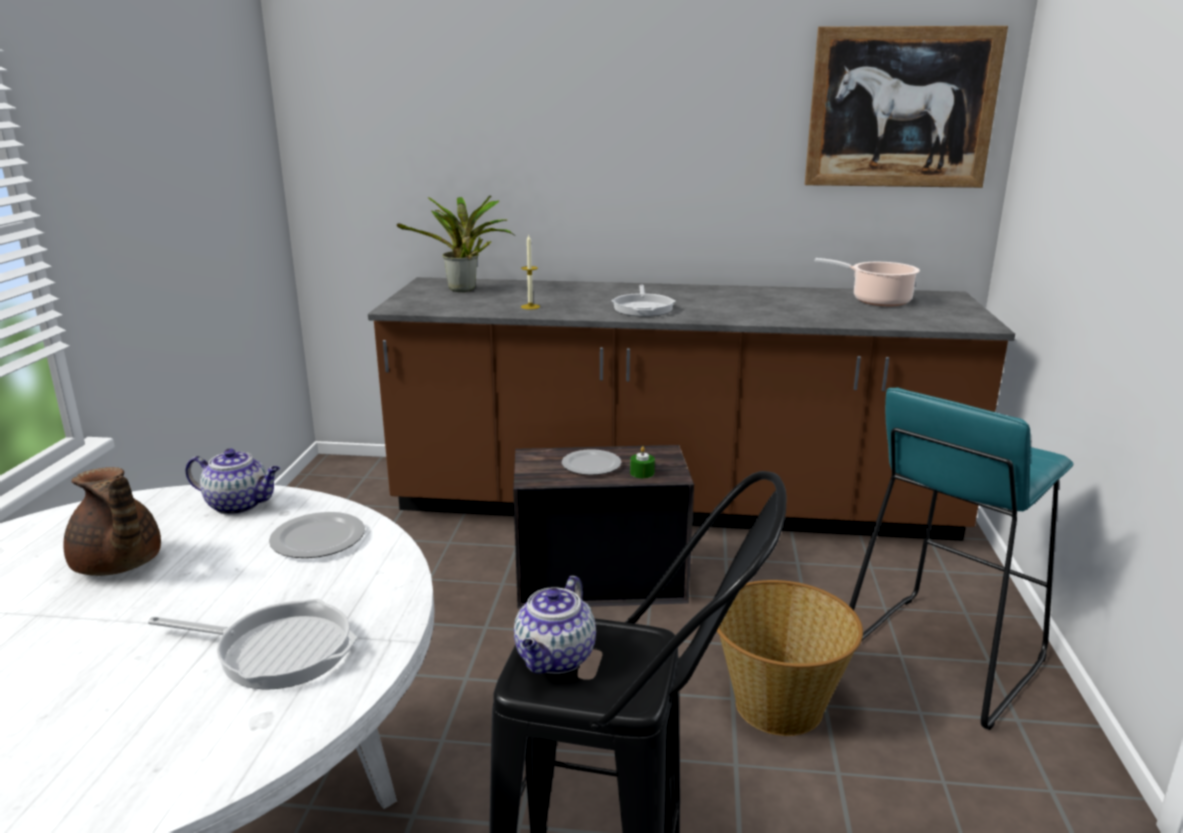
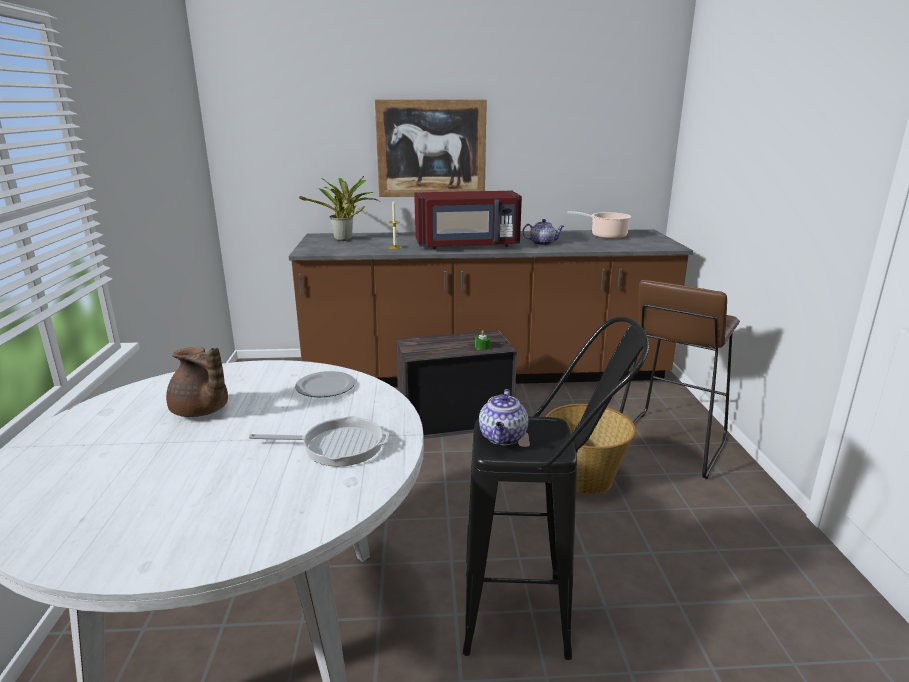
camera: 10 degrees left, 0 degrees up
teapot [185,448,280,515] -> teapot moved to [522,219,564,246]
plate [562,449,621,475] -> none
frying pan [611,285,676,317] -> red microwave [414,191,522,249]
picture [805,26,1008,188] -> picture moved to [375,100,487,197]
turquoise stool [849,388,1073,730] -> brown stool [619,280,740,479]

